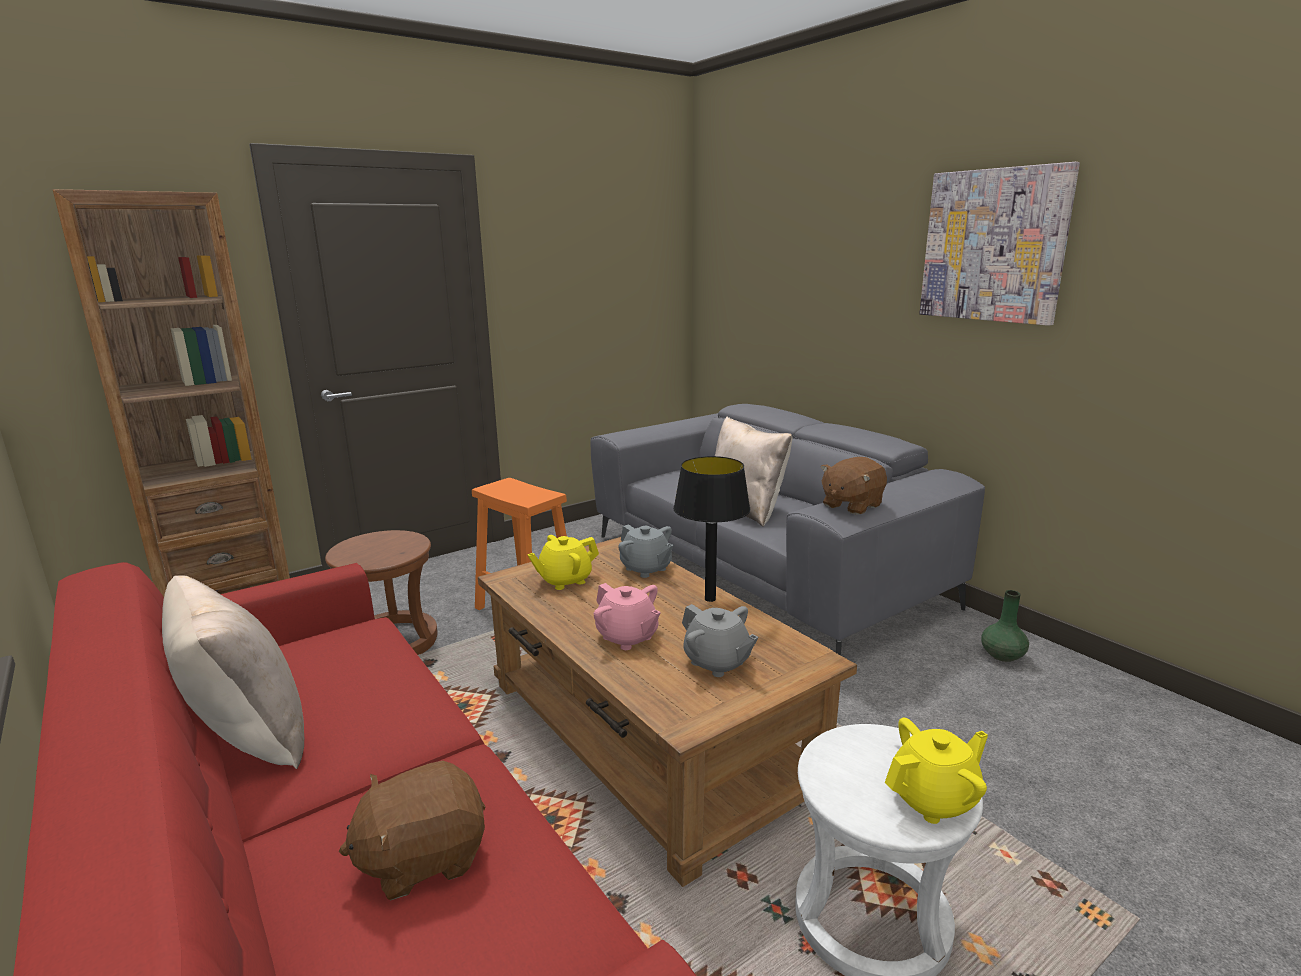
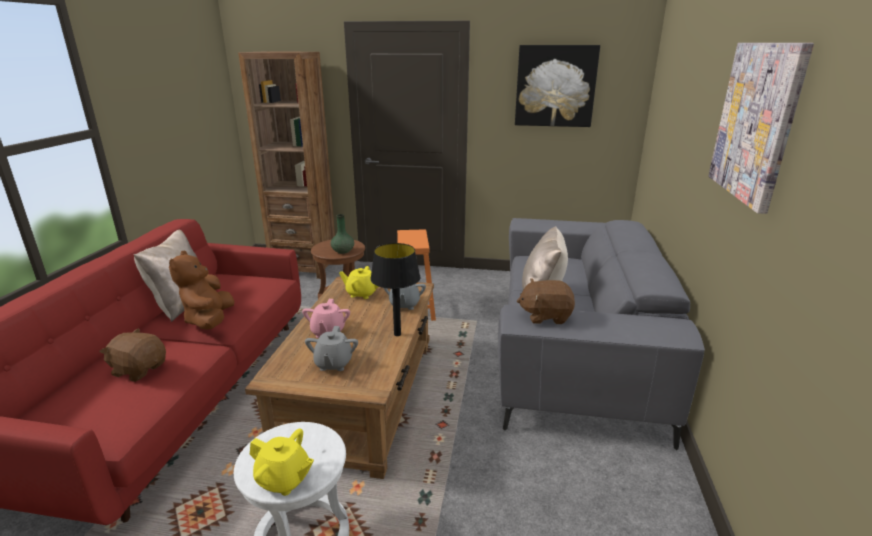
camera: 45 degrees right, 5 degrees up
green vase [981,590,1029,662] -> green vase moved to [331,214,354,254]
none -> brown plush toy [169,250,234,330]
none -> picture [515,45,600,127]

